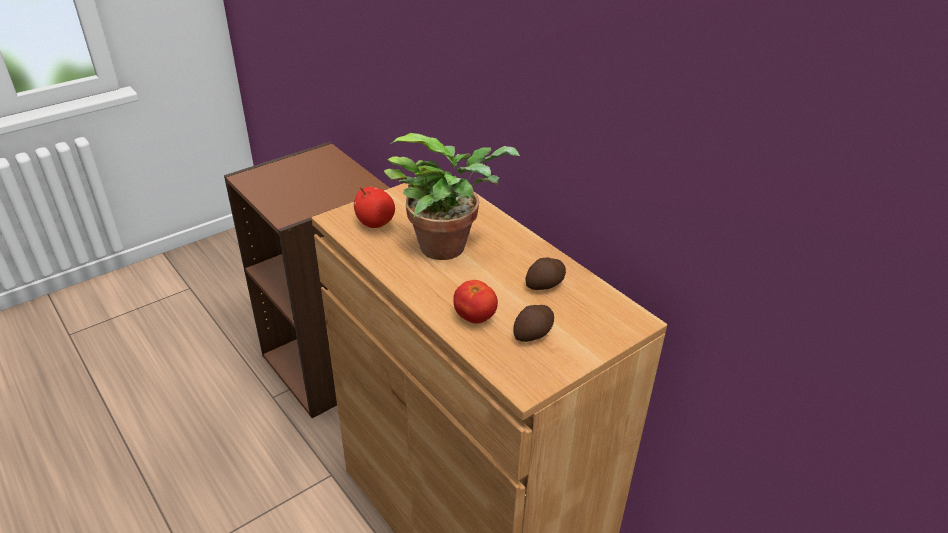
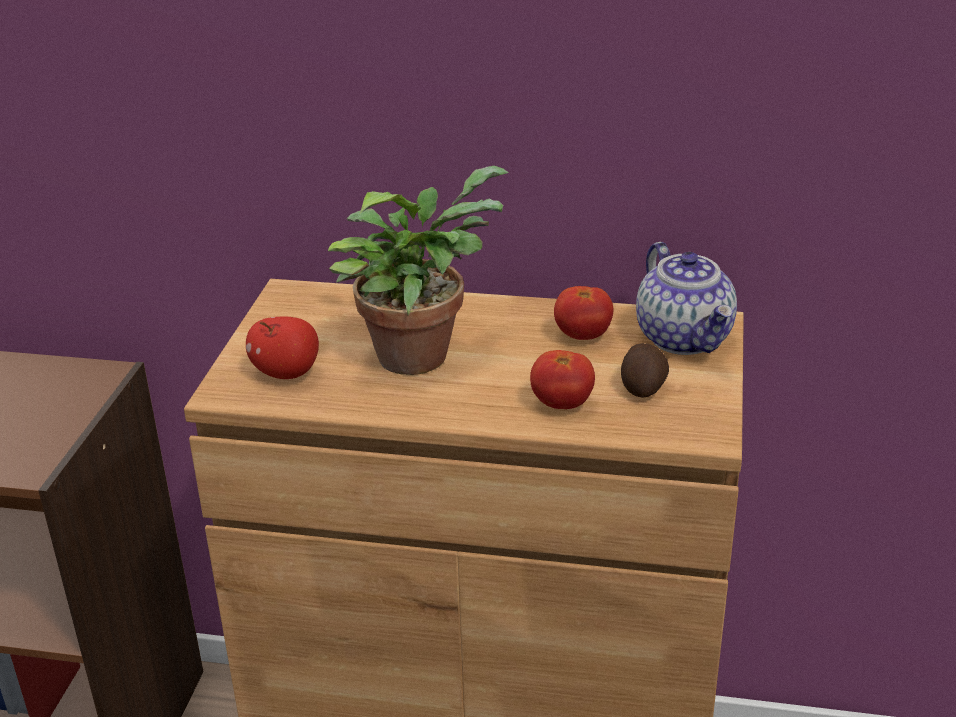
camera: 40 degrees left, 5 degrees down
potato [525,257,566,290] -> tomato [554,286,613,340]
none -> teapot [636,242,737,355]

